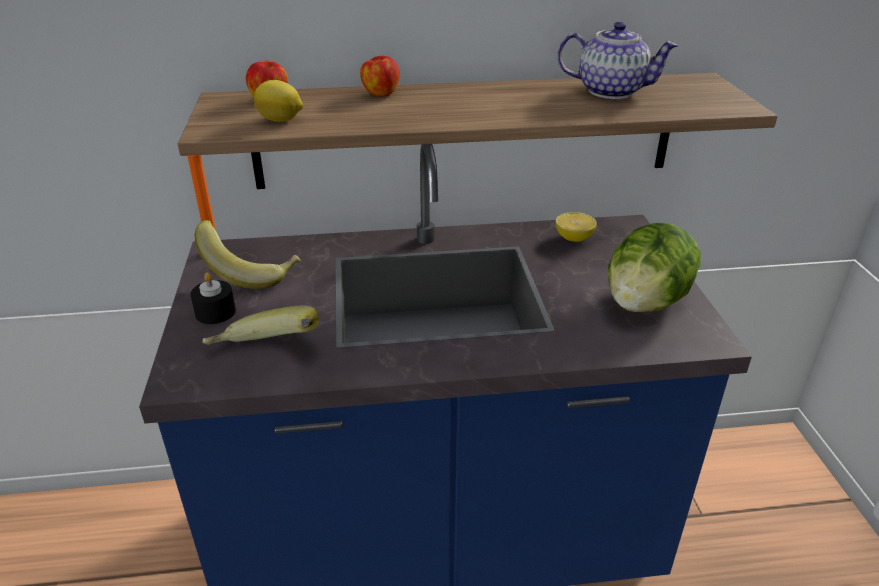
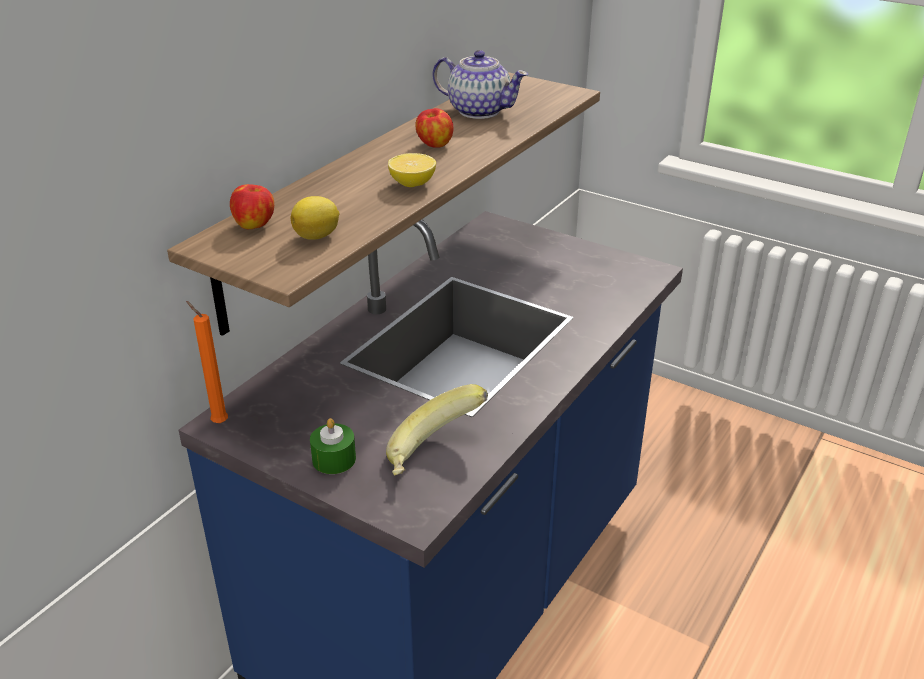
camera: 50 degrees left, 0 degrees up
black candle [190,273,236,324] -> green candle [310,418,356,474]
banana [194,220,301,289] -> none
apple [360,56,400,97] -> apple moved to [415,108,453,148]
lemon [555,212,597,242] -> lemon moved to [388,153,436,187]
teapot [558,21,680,99] -> teapot turned 60 degrees clockwise [433,50,528,119]
lettuce [608,223,701,313] -> none

